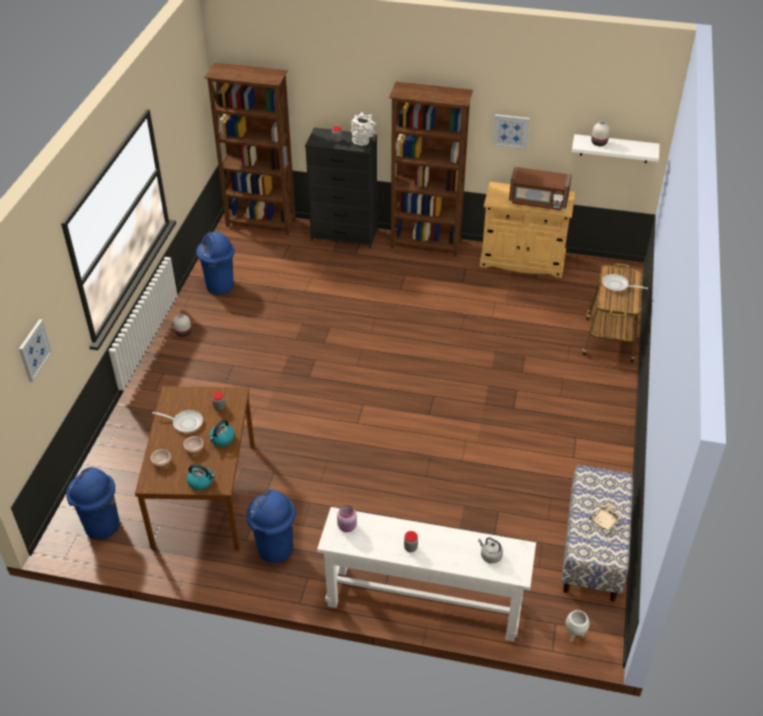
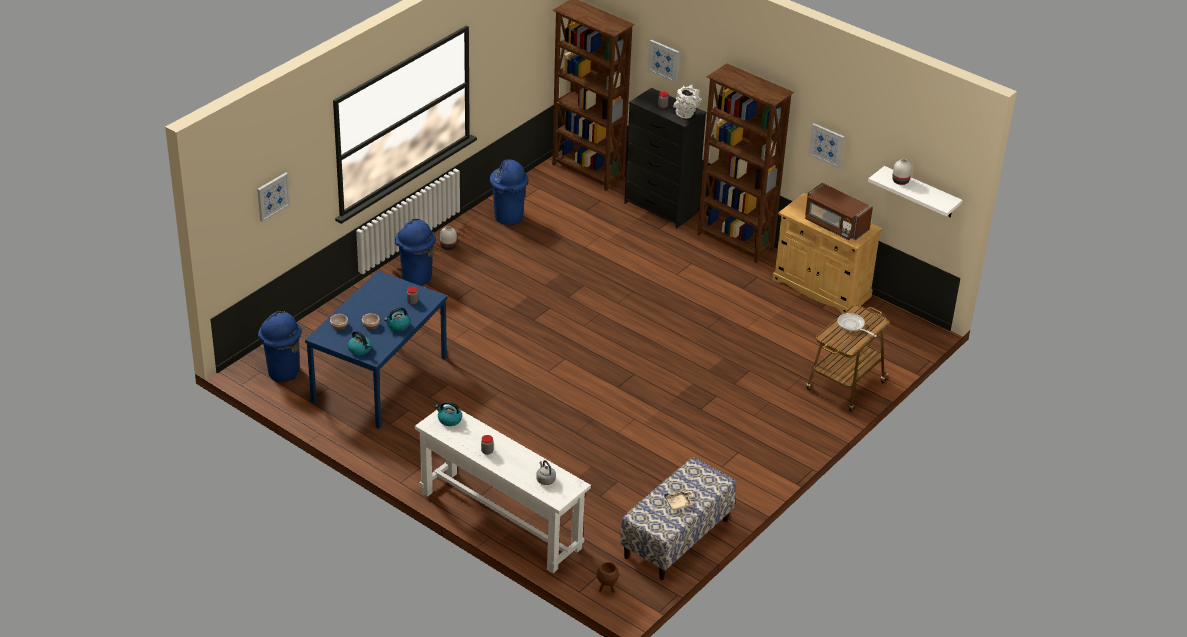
camera: 25 degrees right, 5 degrees down
brown dining table [135,386,255,551] -> blue dining table [305,271,447,429]
frying pan [152,410,203,433] -> none
blue trash can [246,490,296,563] -> blue trash can moved to [395,219,436,286]
pink jar [337,505,357,532] -> kettle [435,401,462,426]
white planter [566,610,589,642] -> brown planter [597,562,619,593]
none -> picture [648,40,679,83]

